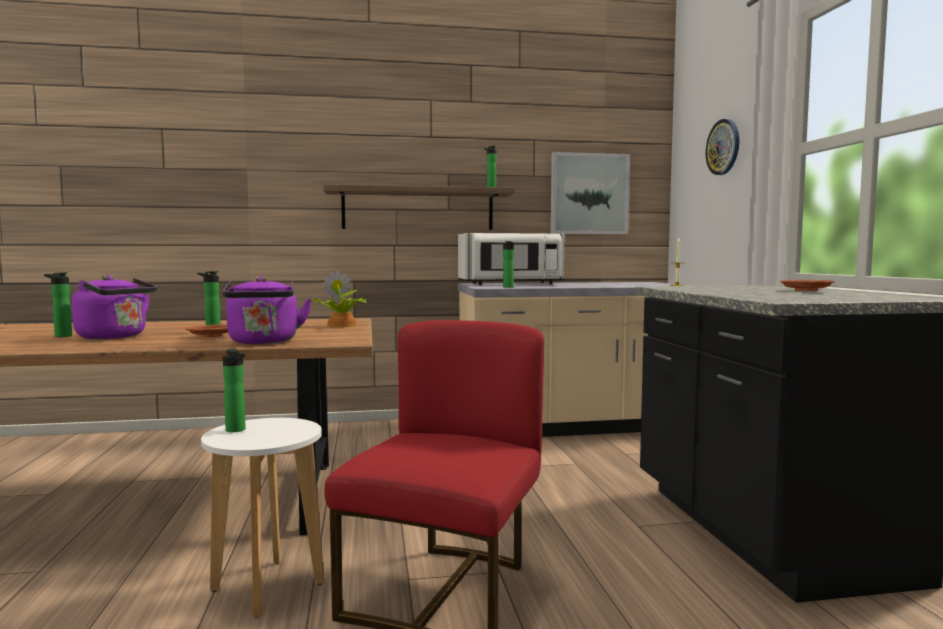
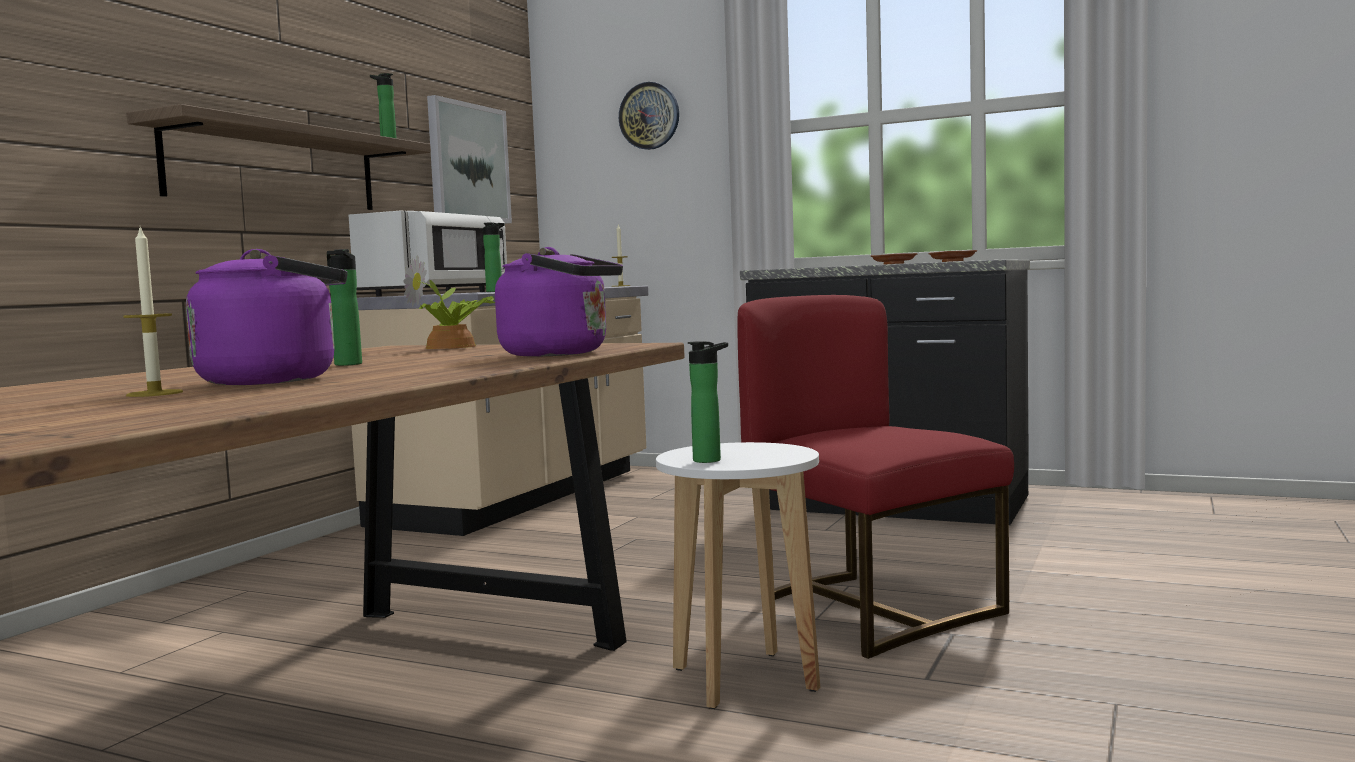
camera: 55 degrees left, 0 degrees up
bottle [44,272,72,337] -> candle [123,226,183,397]
brown plate [186,324,228,337] -> brown plate moved to [929,250,977,262]

